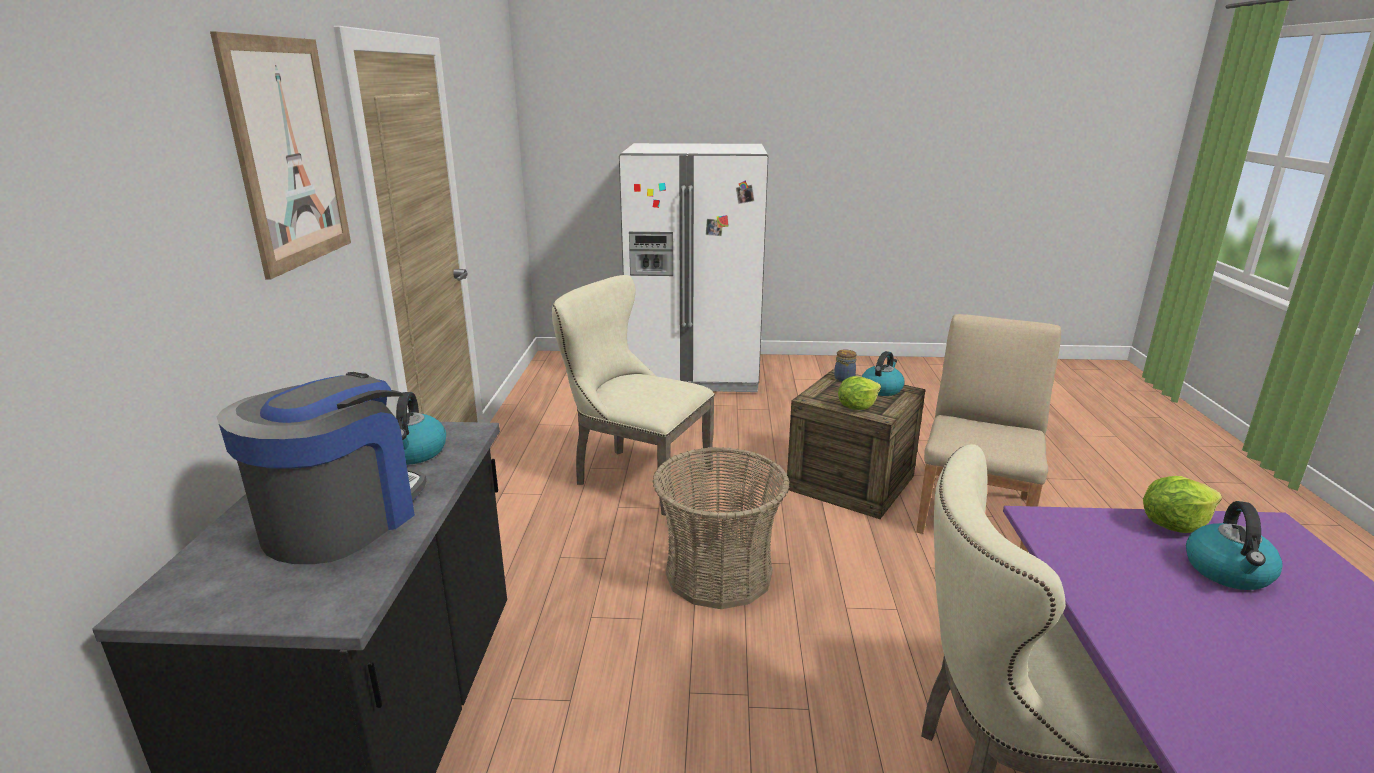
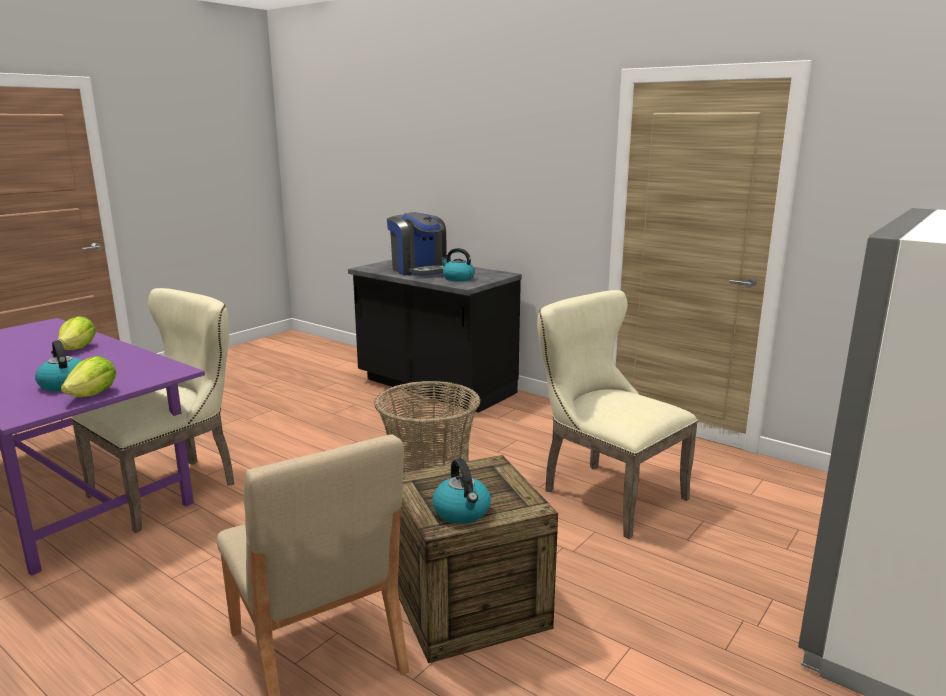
camera: 125 degrees right, 5 degrees down
picture [210,31,351,279] -> none
beige chair [552,275,715,515] -> beige chair turned 105 degrees counterclockwise [537,290,698,539]
jar [834,350,857,382] -> none
lettuce [838,376,881,410] -> lettuce moved to [58,316,96,350]

